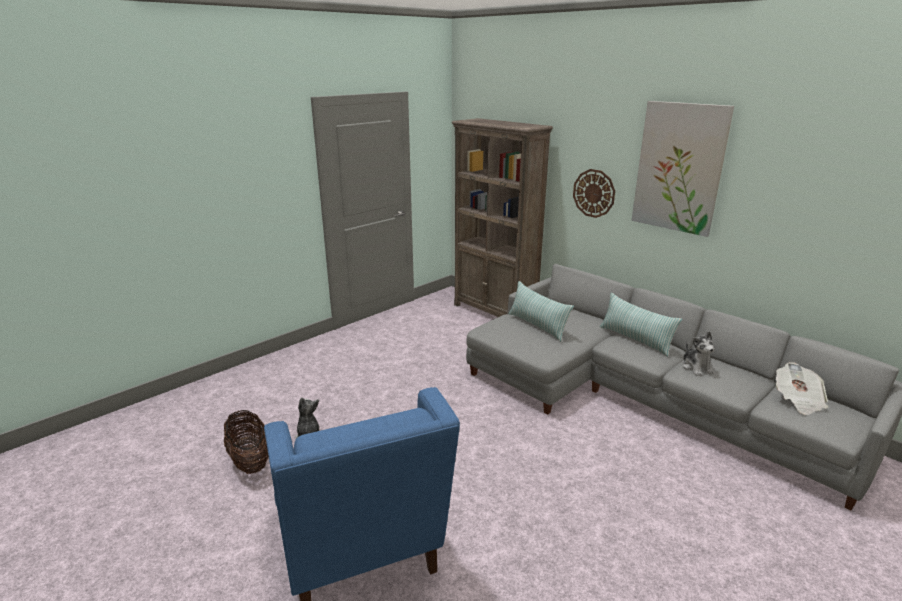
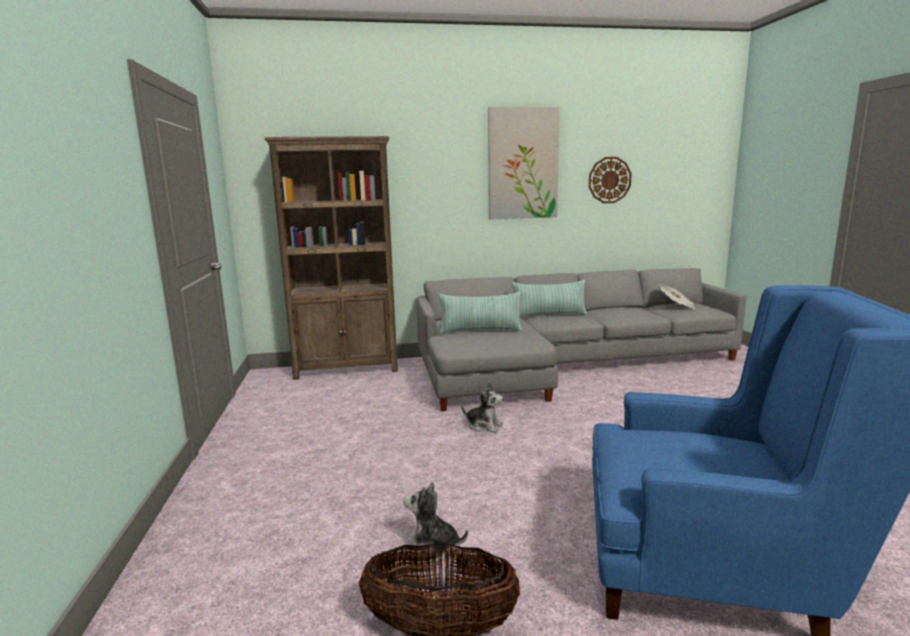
camera: 55 degrees left, 10 degrees down
wall clock [573,169,615,218] -> wall clock moved to [589,157,632,203]
plush toy [682,331,714,376] -> plush toy moved to [462,382,504,433]

